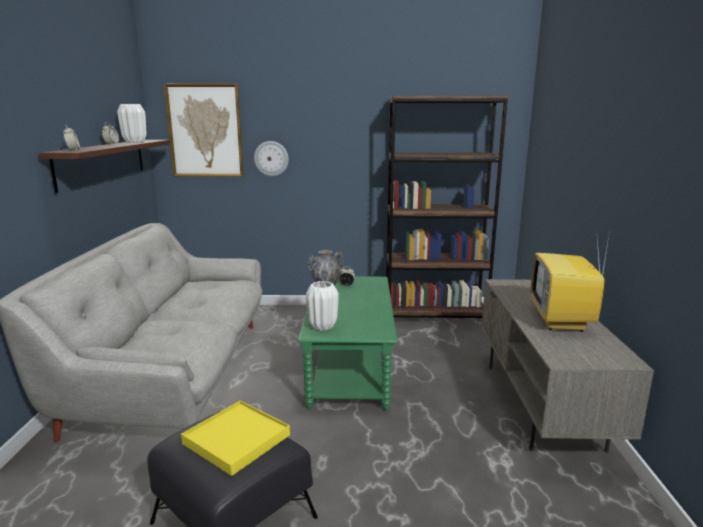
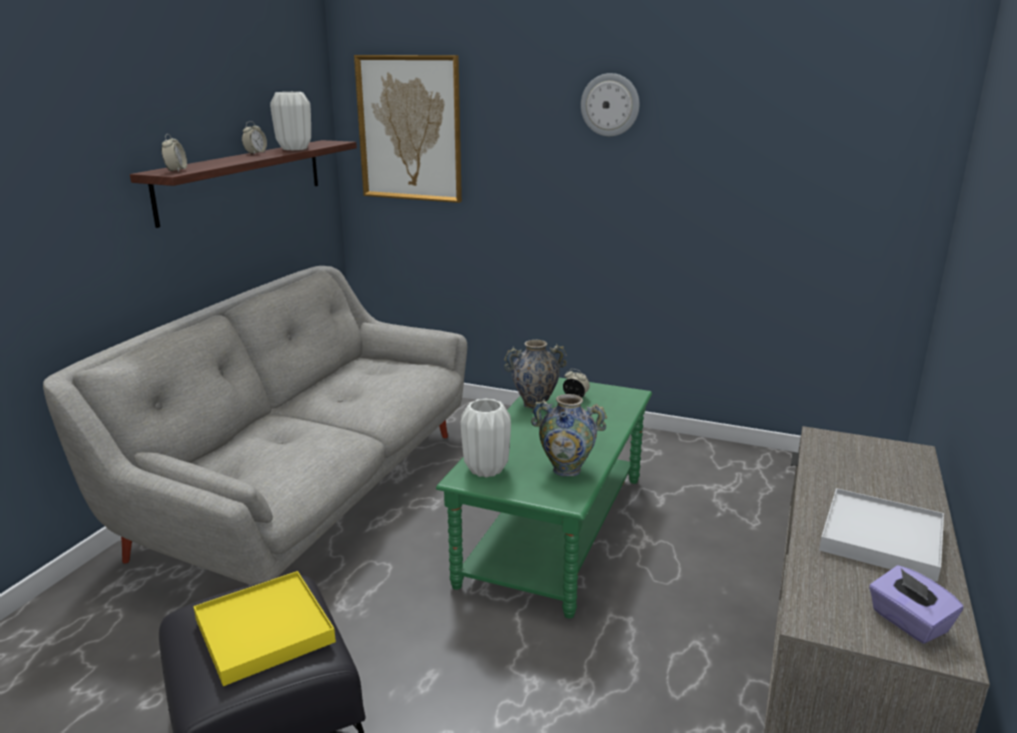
camera: 20 degrees right, 5 degrees up
wall clock [254,141,289,176] -> wall clock moved to [581,73,639,137]
brown bookcase [386,96,509,318] -> none
television [530,228,610,332] -> white tray [819,488,944,582]
none -> vase [531,394,607,477]
none -> purple tissue box [869,565,963,644]

